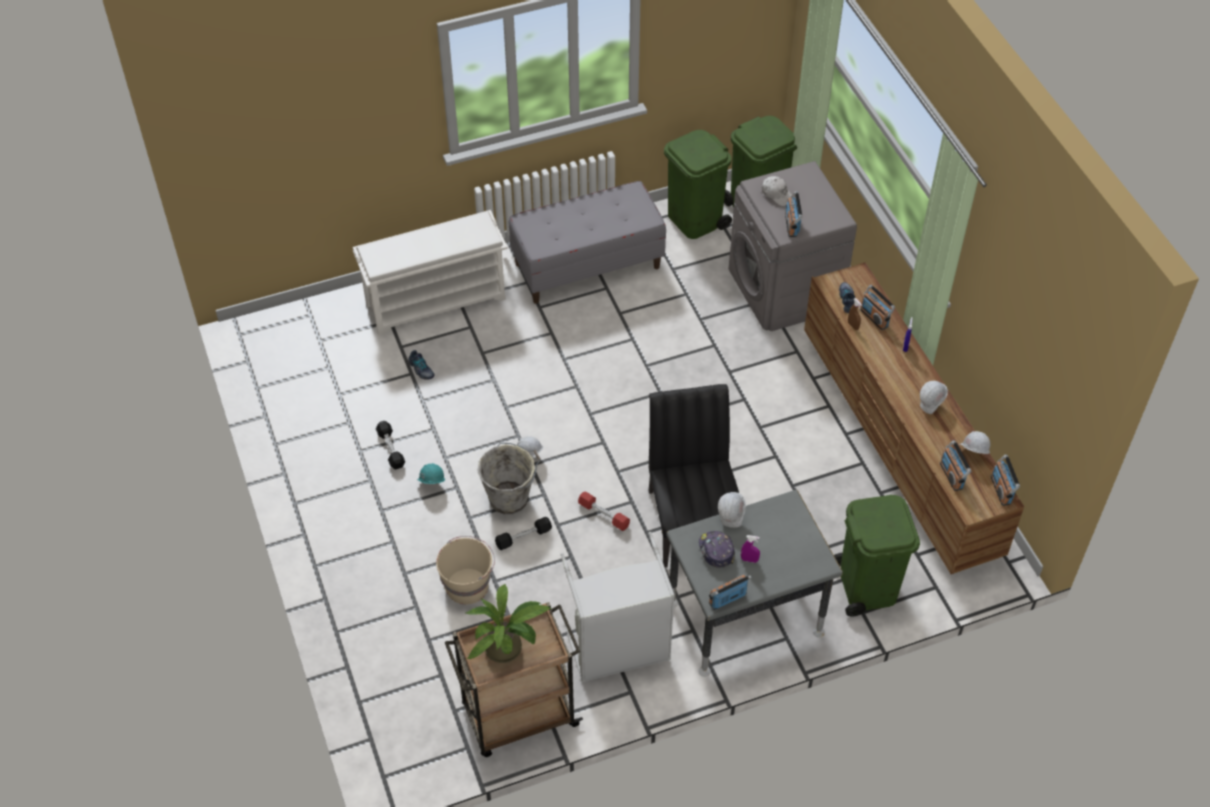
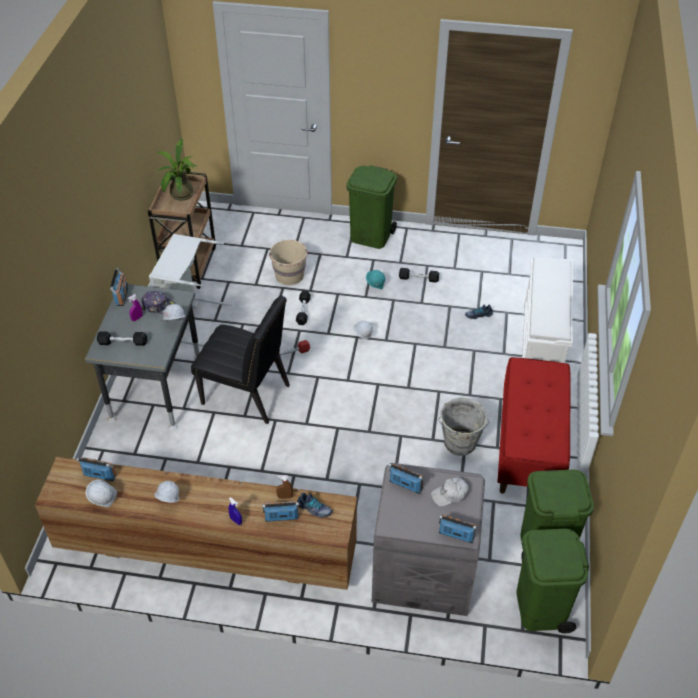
camera: 120 degrees right, 5 degrees down
grey bucket [477,443,541,515] -> grey bucket moved to [438,397,490,456]
grey bench [509,181,666,304] -> red bench [497,357,571,494]
green trash can [834,495,920,617] -> green trash can moved to [346,165,397,249]
radio [991,455,1020,506] -> radio moved to [439,514,478,543]
none -> black dumbbell [97,332,147,346]

